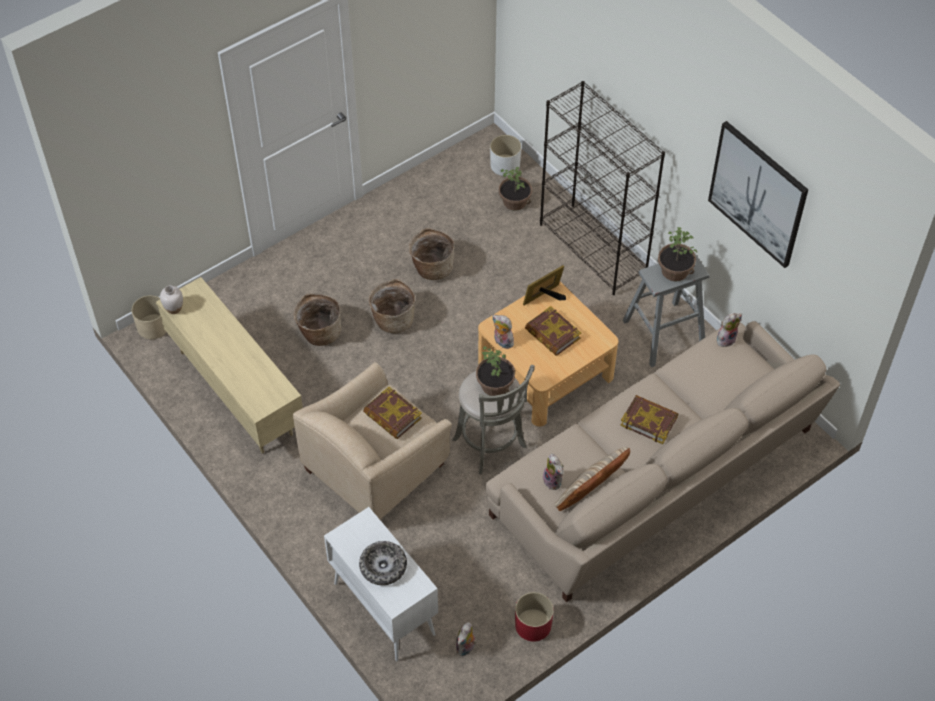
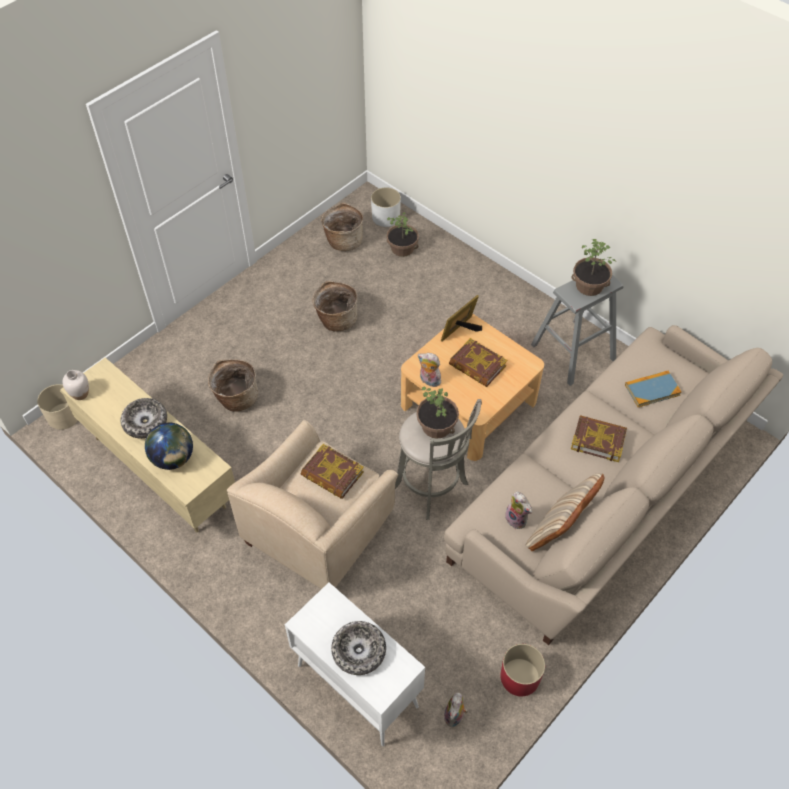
camera: 10 degrees left, 0 degrees up
basket [369,279,415,333] -> basket moved to [321,203,363,251]
black bookcase [540,81,665,295] -> none
picture [708,121,808,268] -> none
plush toy [717,313,742,347] -> none
none -> bowl [121,398,167,439]
none -> globe [145,423,193,470]
none -> book [625,371,682,407]

